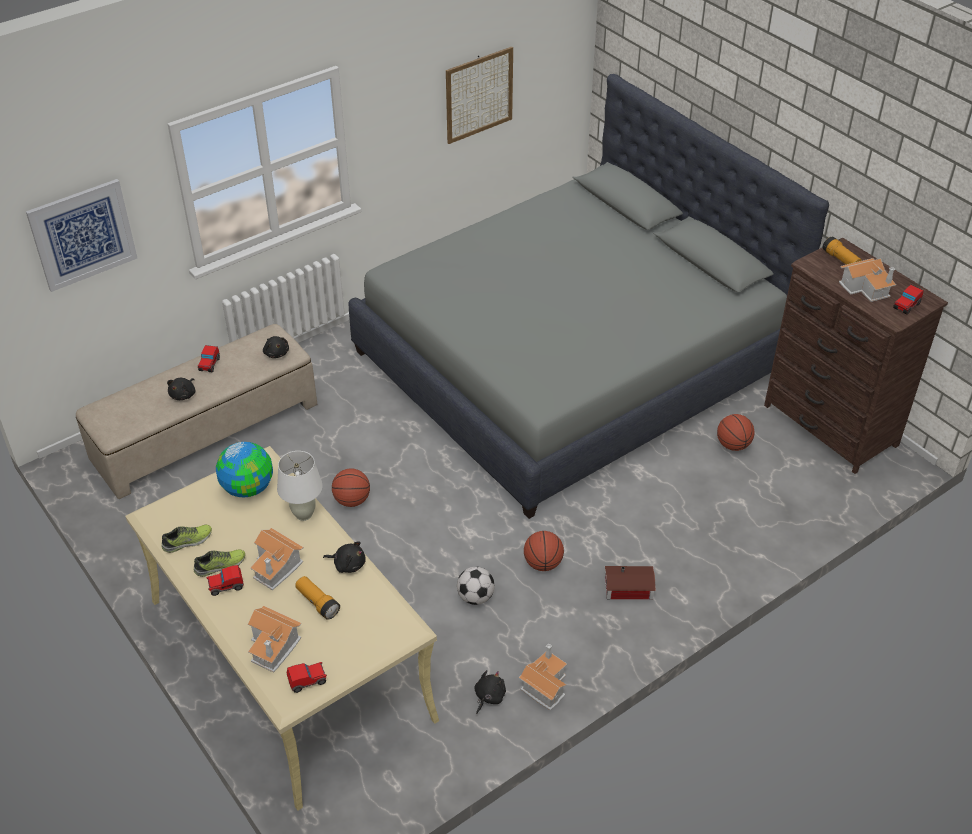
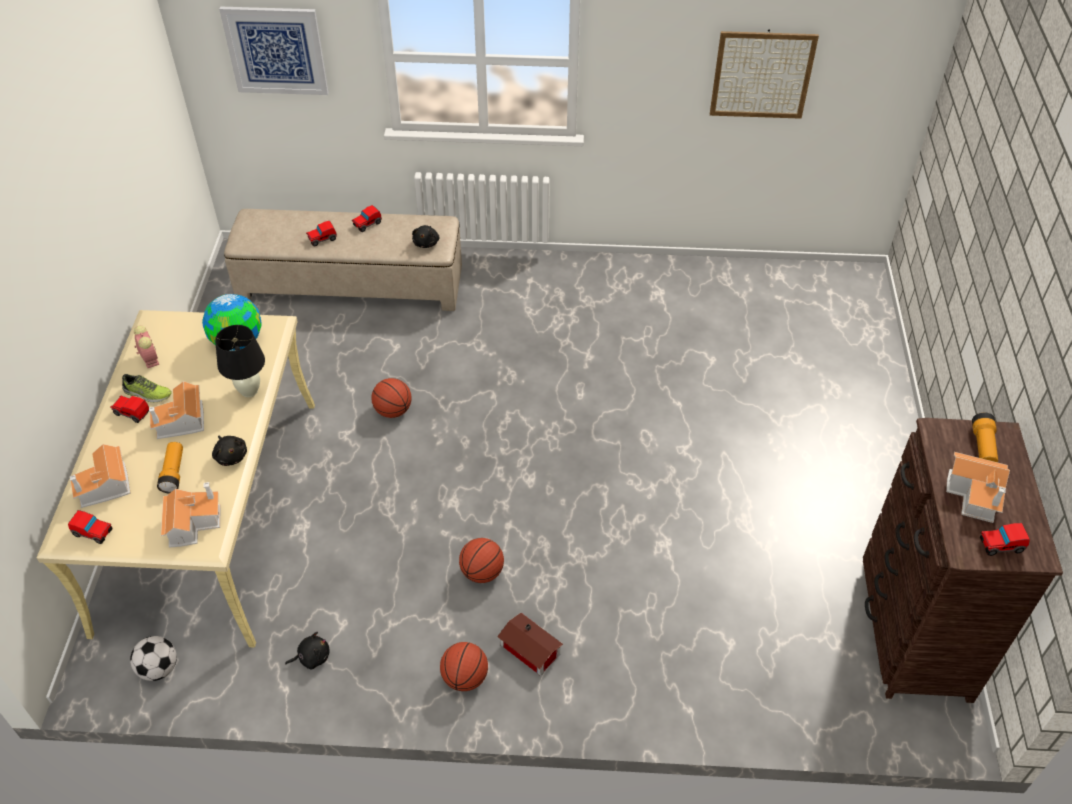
camera: 40 degrees right, 5 degrees up
shoe [161,525,212,553] -> alarm clock [134,325,159,368]
black plush toy [167,378,196,400] -> toy car [306,221,337,246]
white table lamp [277,451,323,521] -> black table lamp [215,325,265,397]
grey bed [348,74,829,519] -> none
football [457,567,495,605] -> football moved to [130,636,177,681]
toy house [519,644,567,711] -> toy house moved to [161,482,221,548]
basketball [717,414,755,451] -> basketball moved to [440,642,488,691]

